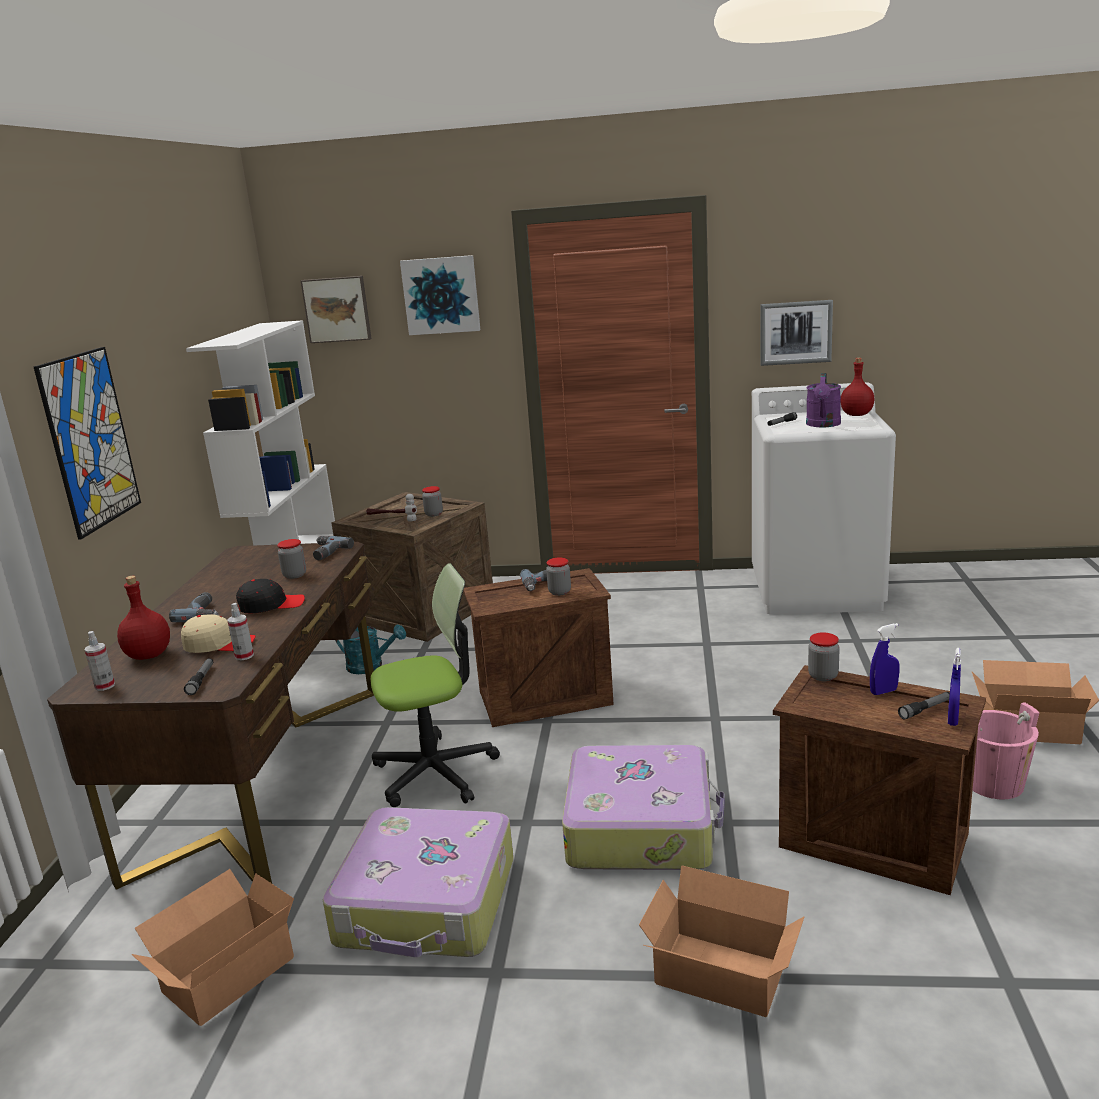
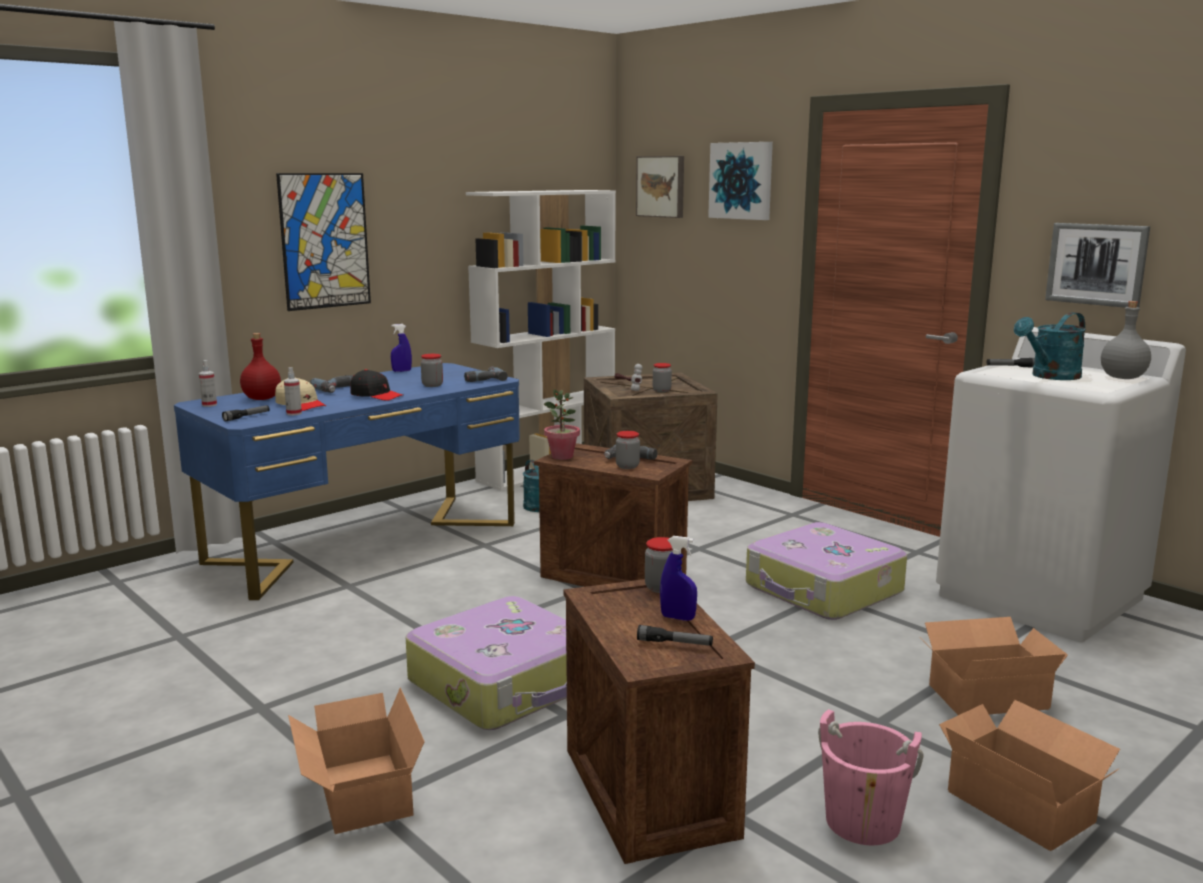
camera: 40 degrees right, 5 degrees down
brown desk [47,542,374,890] -> blue desk [174,363,520,600]
cardboard box [131,869,294,1026] -> cardboard box moved to [920,617,1068,715]
suitcase [323,807,514,957] -> suitcase moved to [746,522,907,620]
office chair [371,563,500,807] -> none
purple watering can [806,373,841,427] -> turquoise watering can [1014,312,1086,380]
red bottle [840,358,875,416] -> grey bottle [1101,301,1151,379]
blue spray bottle [948,648,961,726] -> blue spray bottle moved to [391,324,412,372]
none -> potted plant [544,389,580,460]

